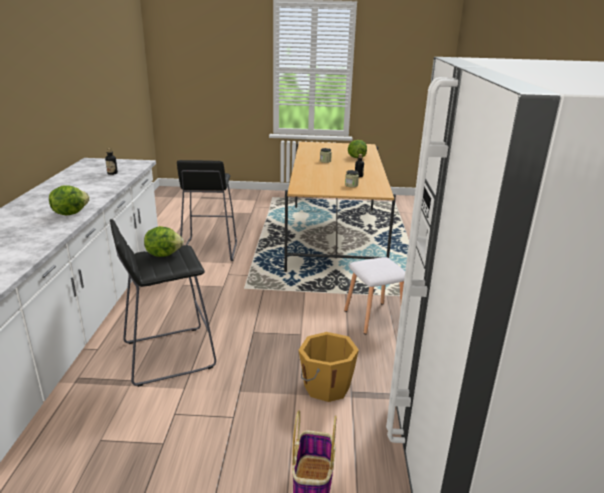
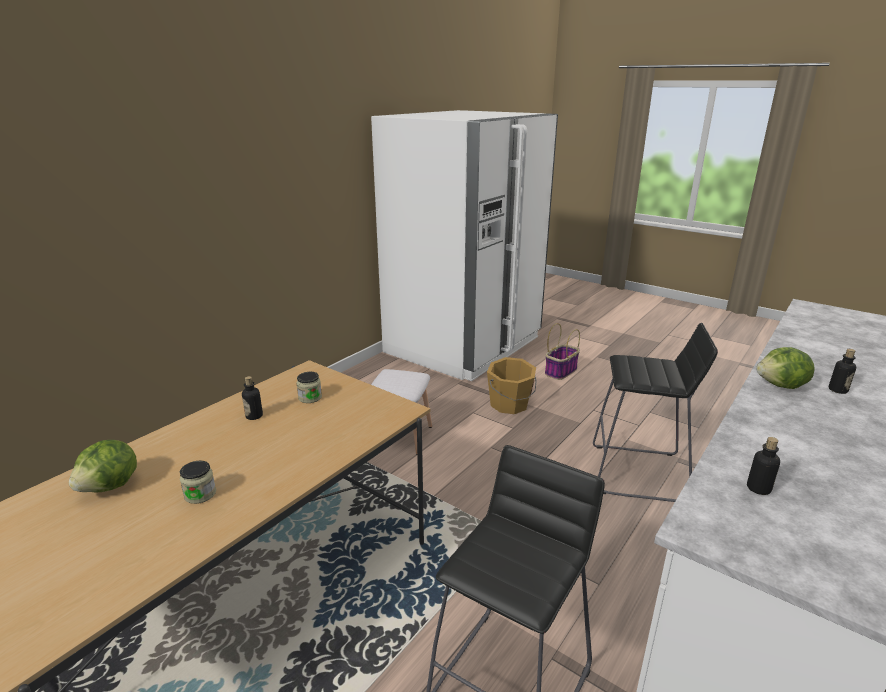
camera: 145 degrees left, 0 degrees up
lettuce [144,226,184,257] -> none
none -> bottle [829,349,856,394]

